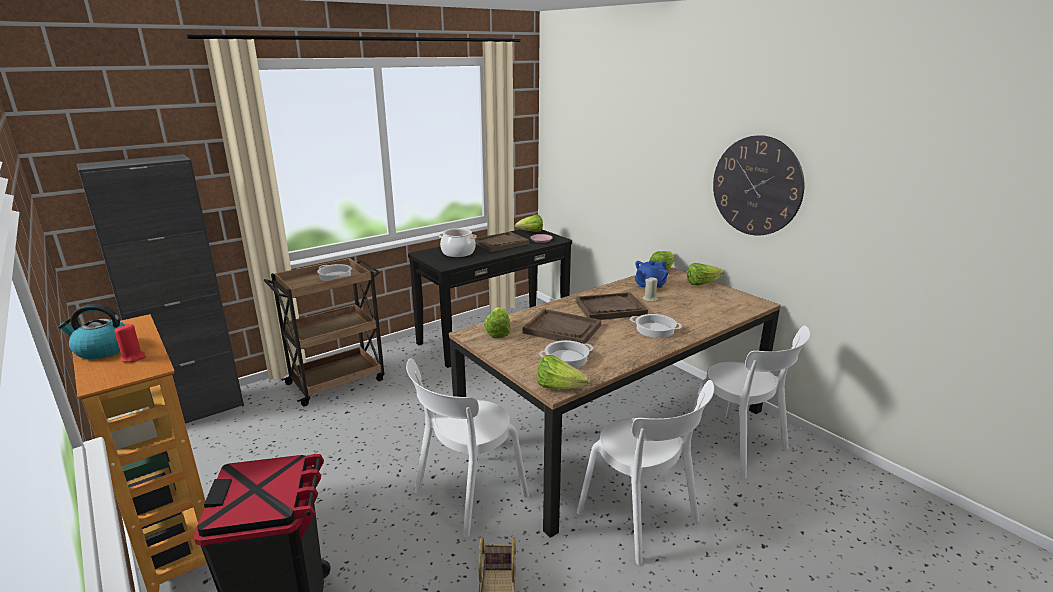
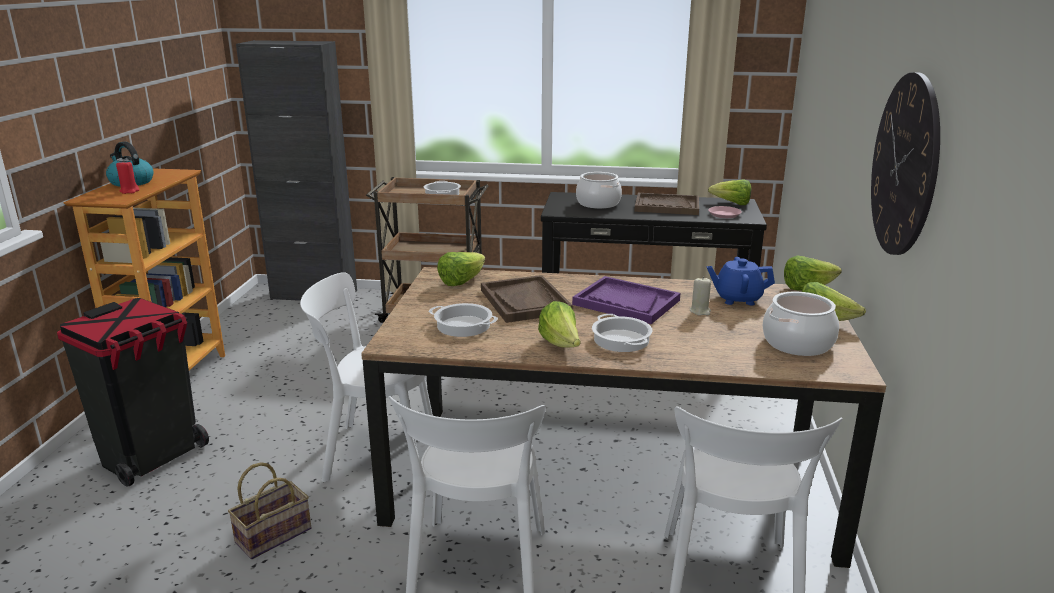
camera: 45 degrees right, 0 degrees up
lettuce [537,355,590,389] -> lettuce moved to [538,301,581,348]
brown tray [576,292,648,320] -> purple tray [572,276,680,324]
none -> cooking pot [763,292,839,356]

